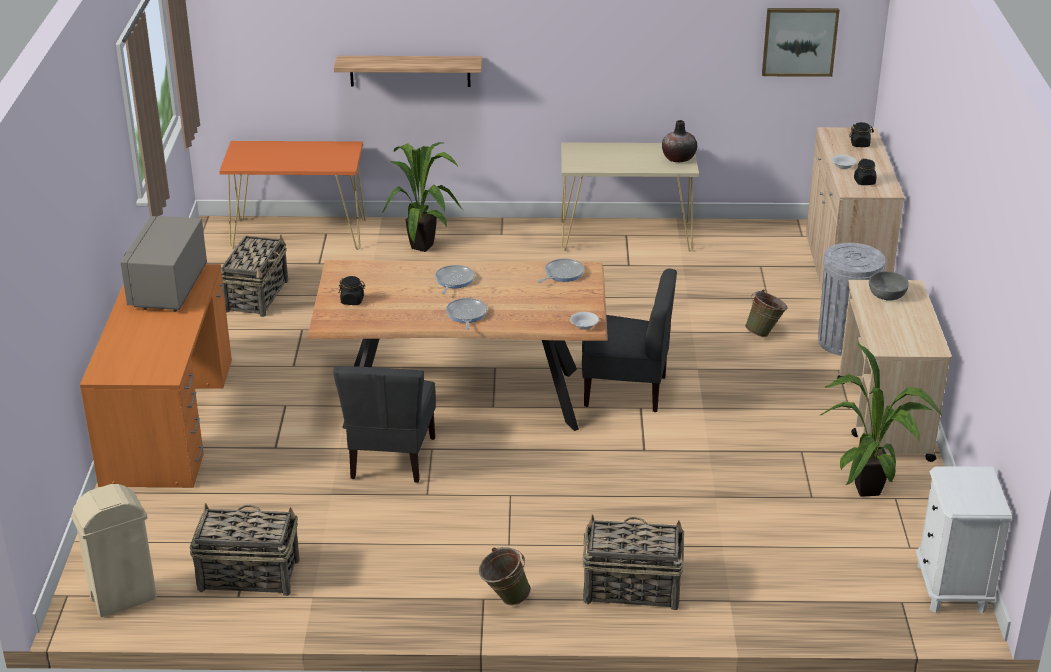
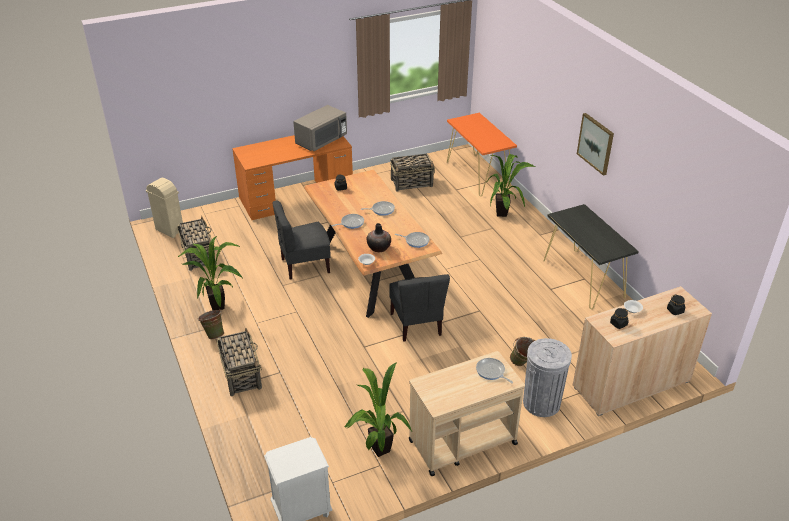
camera: 65 degrees right, 5 degrees up
grey microwave [120,216,207,312] -> grey microwave turned 150 degrees clockwise [293,105,347,151]
shelf [334,56,482,87] -> none
beige console table [561,142,699,252] -> black console table [544,204,639,309]
vase [662,120,697,162] -> vase moved to [367,223,391,252]
picture [762,8,840,77] -> picture moved to [577,113,614,176]
grey bowl [869,271,909,301] -> frying pan [476,358,513,383]
none -> potted plant [178,236,242,310]

